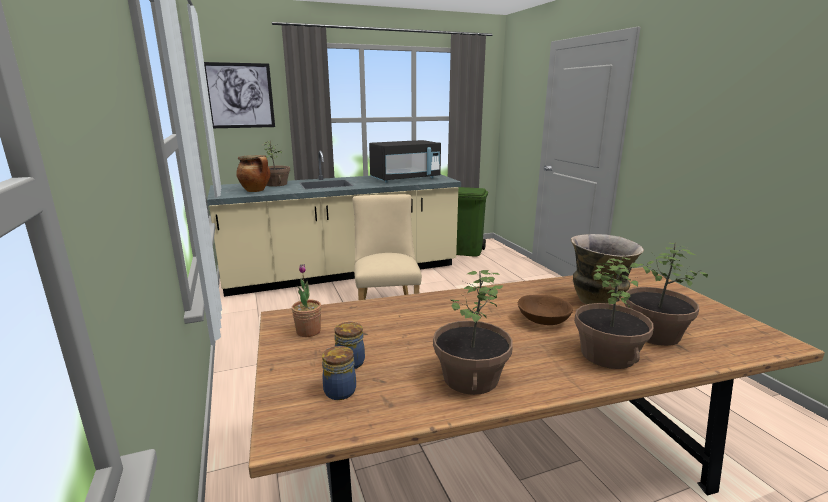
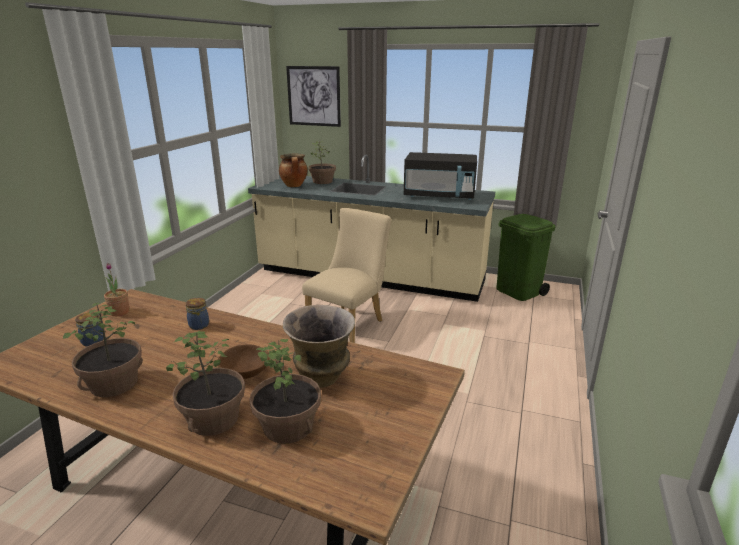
camera: 40 degrees right, 5 degrees up
jar [322,346,356,400] -> jar moved to [185,298,209,330]

